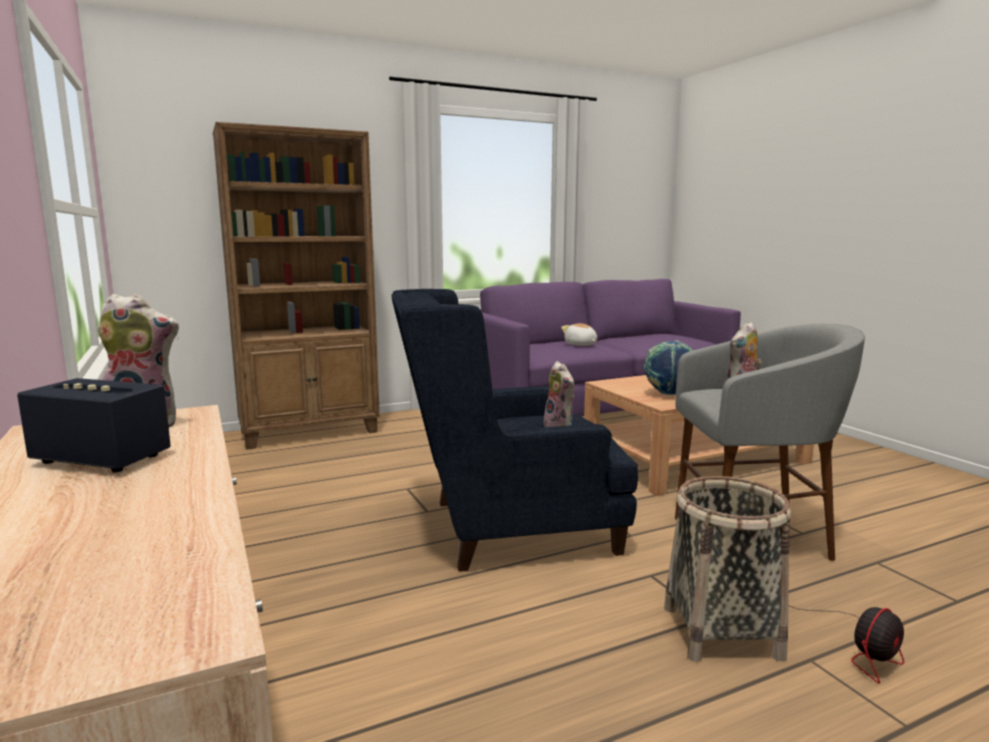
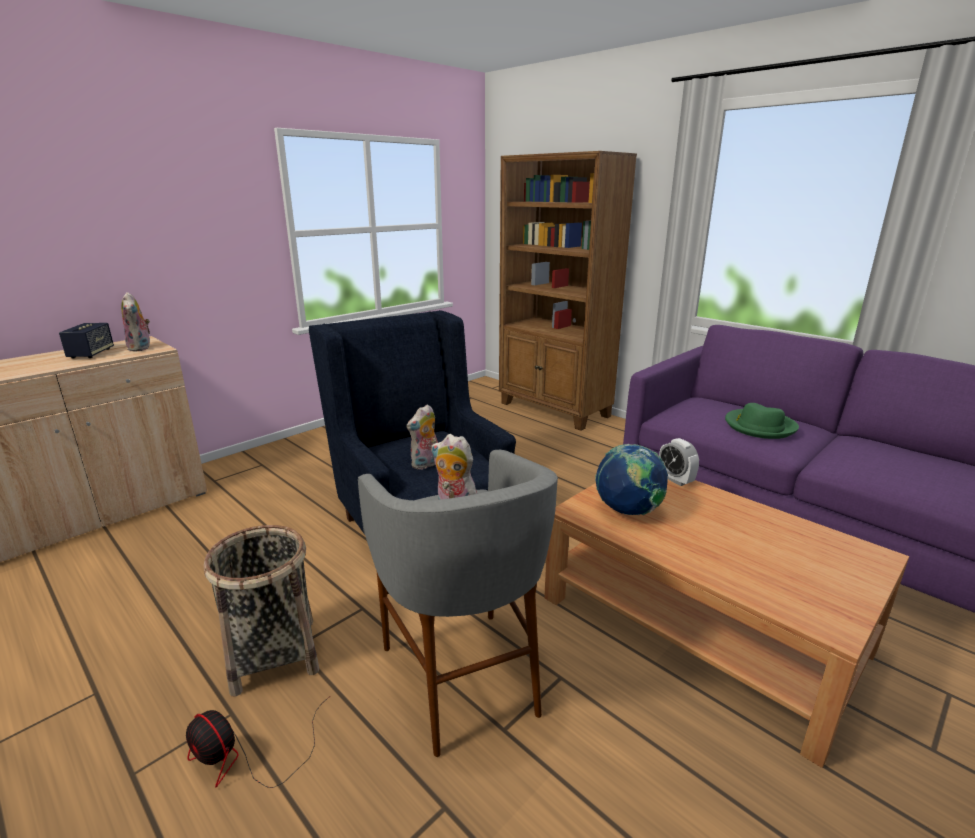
camera: 70 degrees right, 10 degrees up
plush toy [561,323,597,346] -> green hat [725,403,799,439]
none -> alarm clock [659,438,699,486]

